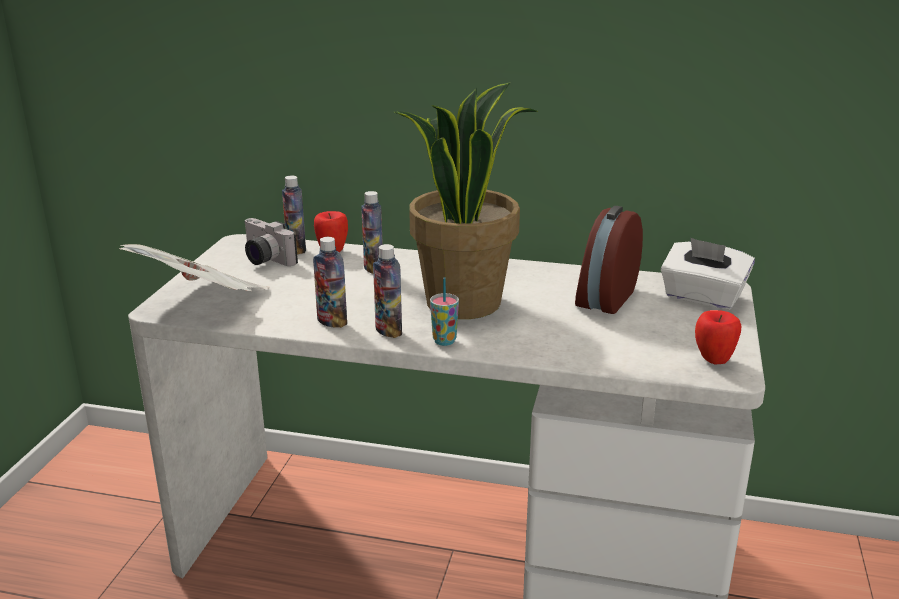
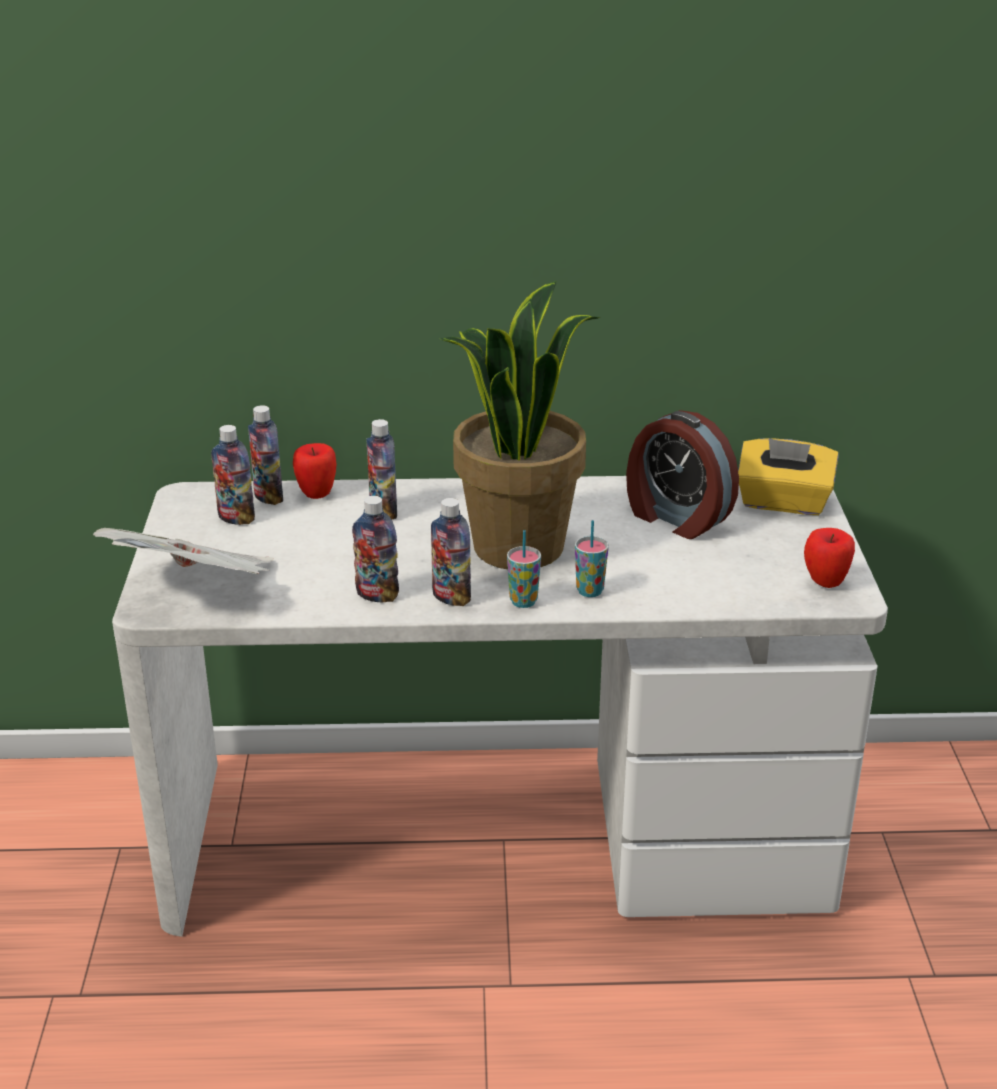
camera: 15 degrees left, 5 degrees up
camera [244,218,298,266] -> bottle [211,425,255,525]
alarm clock [575,206,643,314] -> alarm clock turned 60 degrees counterclockwise [626,410,739,539]
white tissue box [661,238,755,310] -> yellow tissue box [738,438,838,515]
none -> cup [575,520,609,597]

